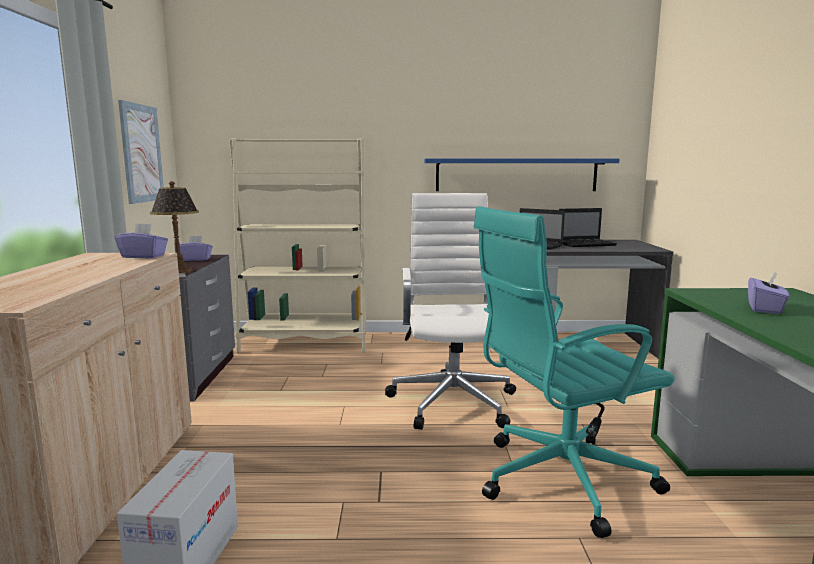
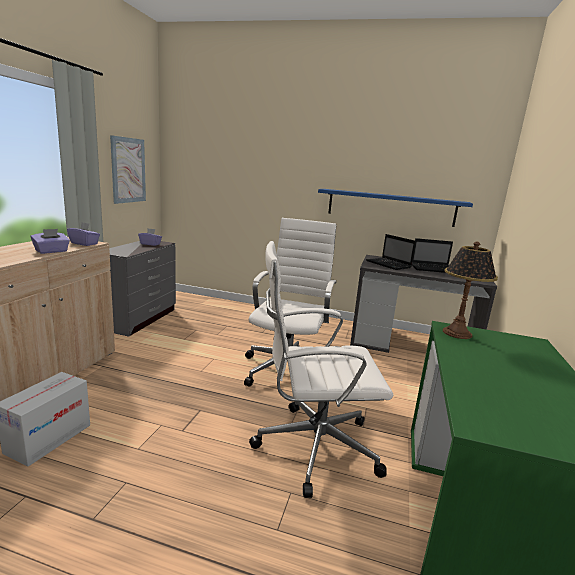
camera: 15 degrees right, 5 degrees up
table lamp [150,181,199,273] -> table lamp moved to [443,242,498,339]
beige bookcase [229,139,366,353] -> none
turquoise office chair [473,206,675,538] -> white office chair [249,241,393,498]
purple tissue box [748,271,789,314] -> purple tissue box moved to [31,229,70,254]

